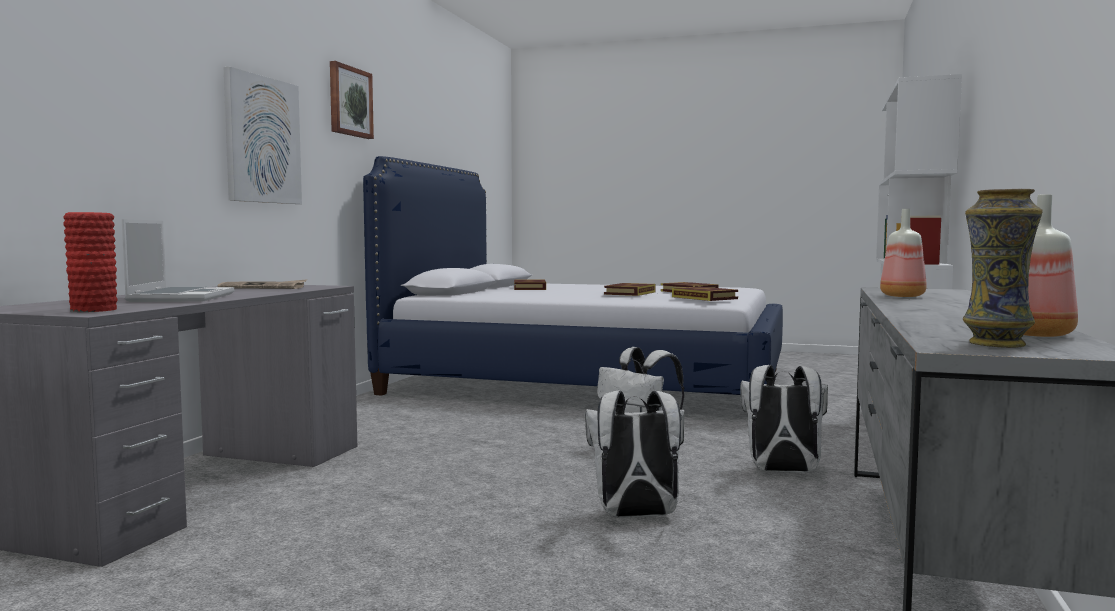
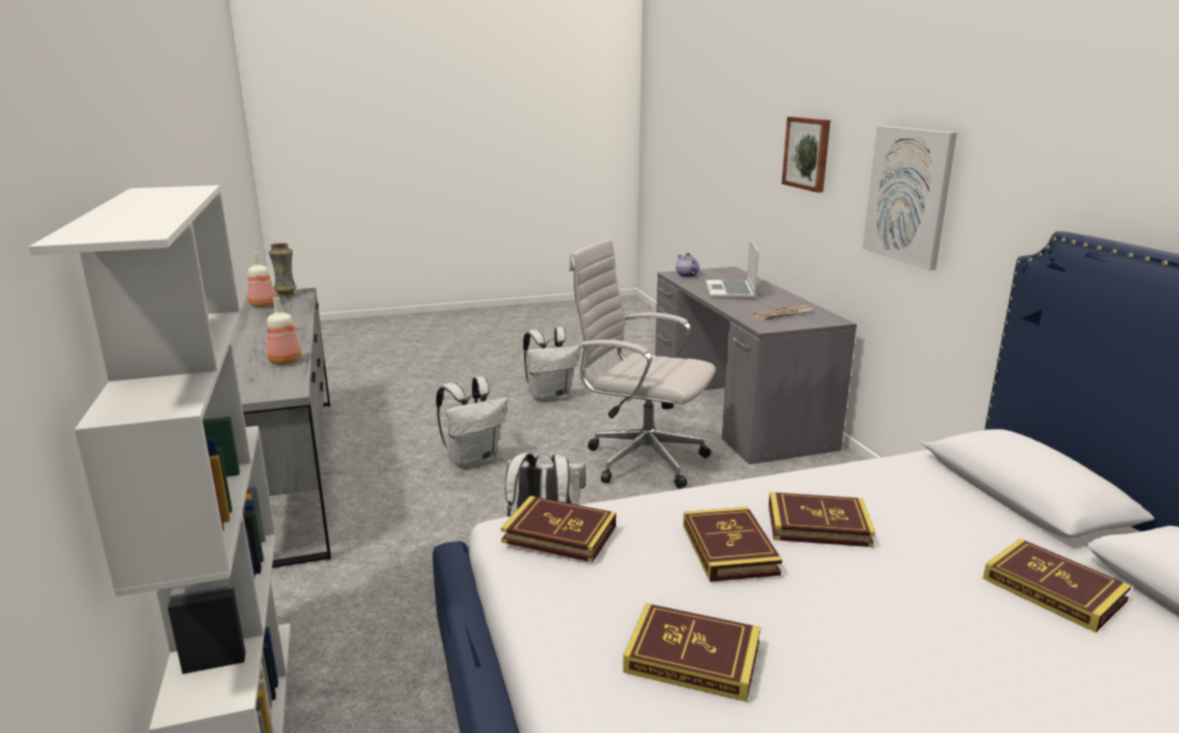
camera: 145 degrees right, 15 degrees up
red vase [63,212,118,312] -> teapot [676,253,699,277]
laptop [122,219,234,302] -> laptop turned 45 degrees clockwise [706,239,759,299]
picture [330,61,374,139] -> picture moved to [782,117,830,193]
white backpack [740,365,828,473] -> white backpack moved to [523,327,580,402]
none -> white office chair [569,239,716,489]
none -> book [769,492,875,547]

